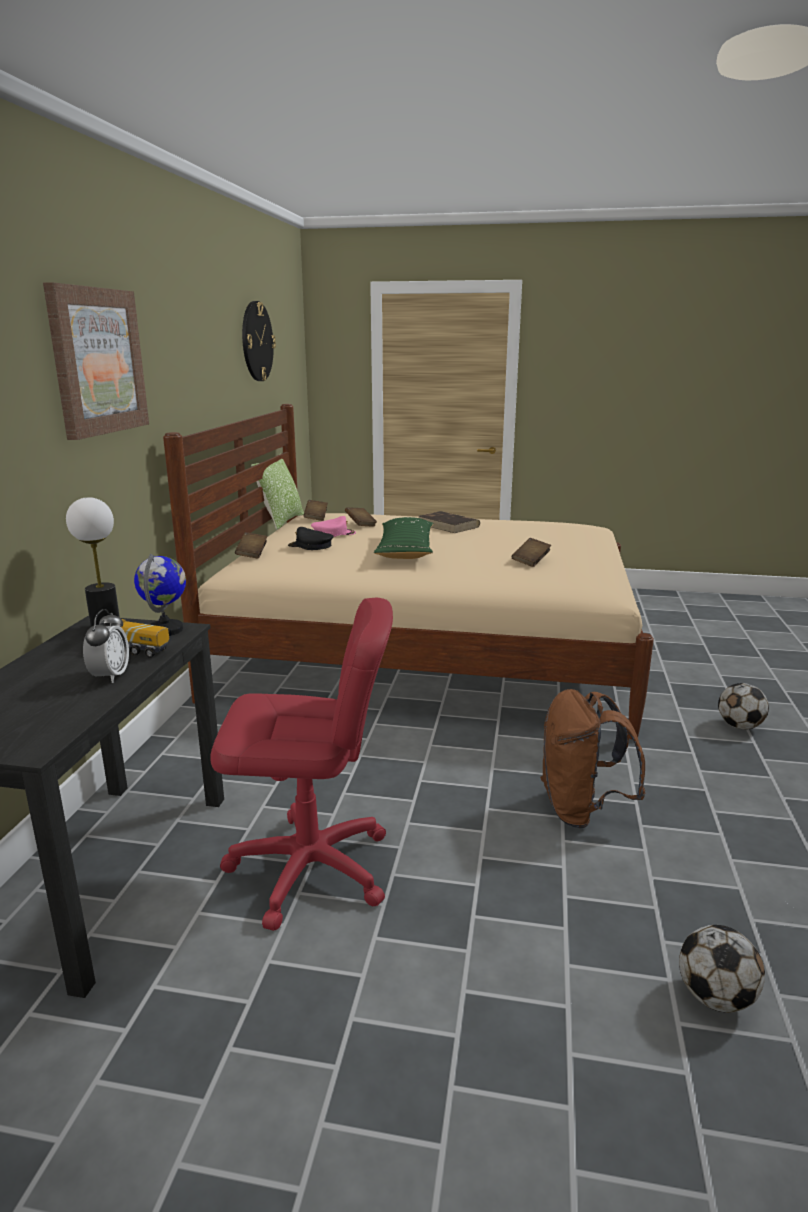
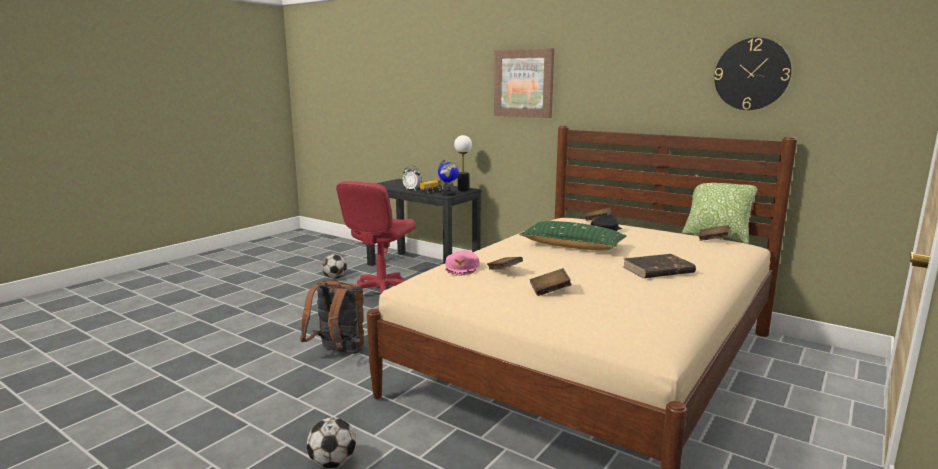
camera: 115 degrees right, 5 degrees down
pink cap [311,516,356,537] -> pink cap moved to [445,251,480,276]
brown book [345,507,377,527] -> brown book moved to [530,268,572,296]
football [679,925,765,1013] -> football moved to [322,254,347,278]

